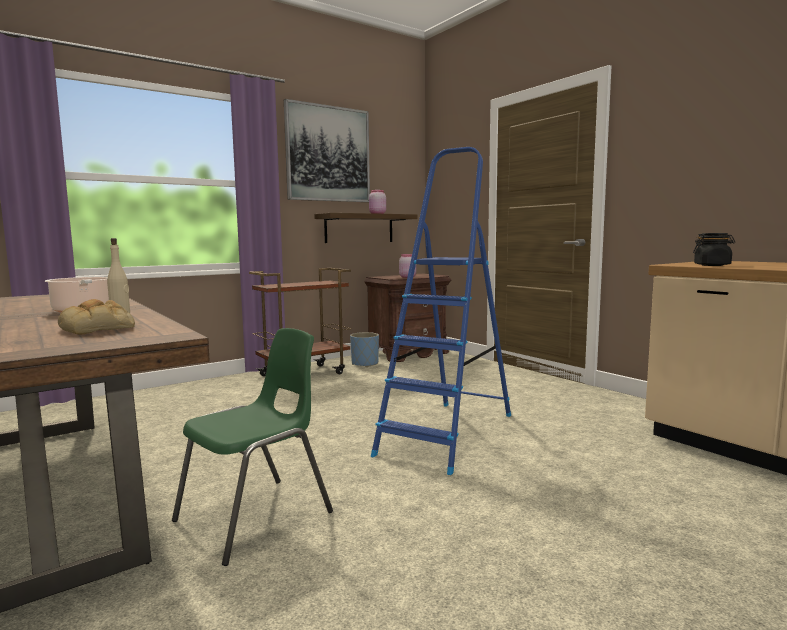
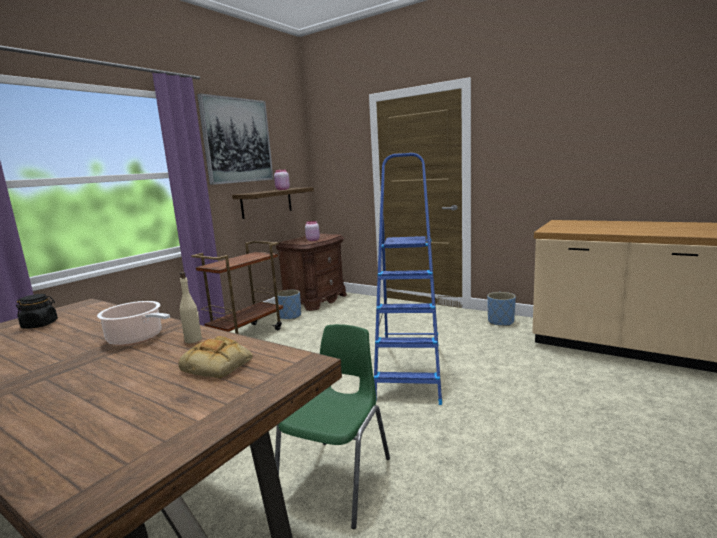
camera: 20 degrees left, 5 degrees up
black jar [693,233,735,266] -> black jar moved to [16,294,58,329]
none -> blue planter [487,292,516,326]

